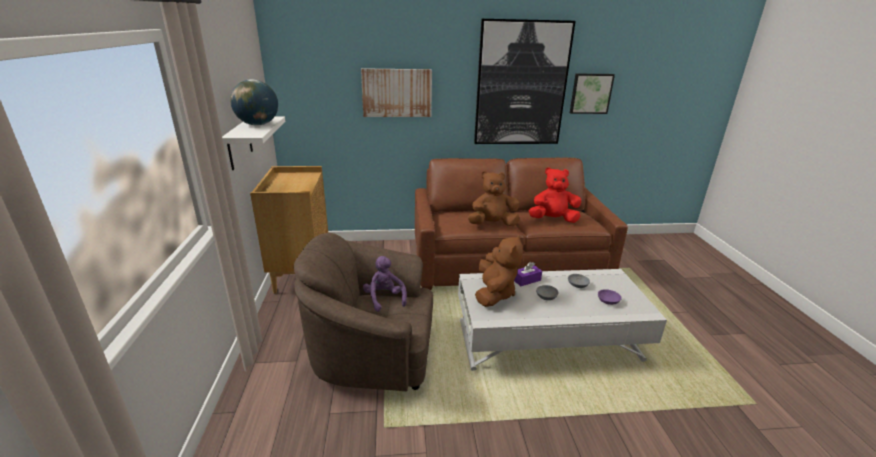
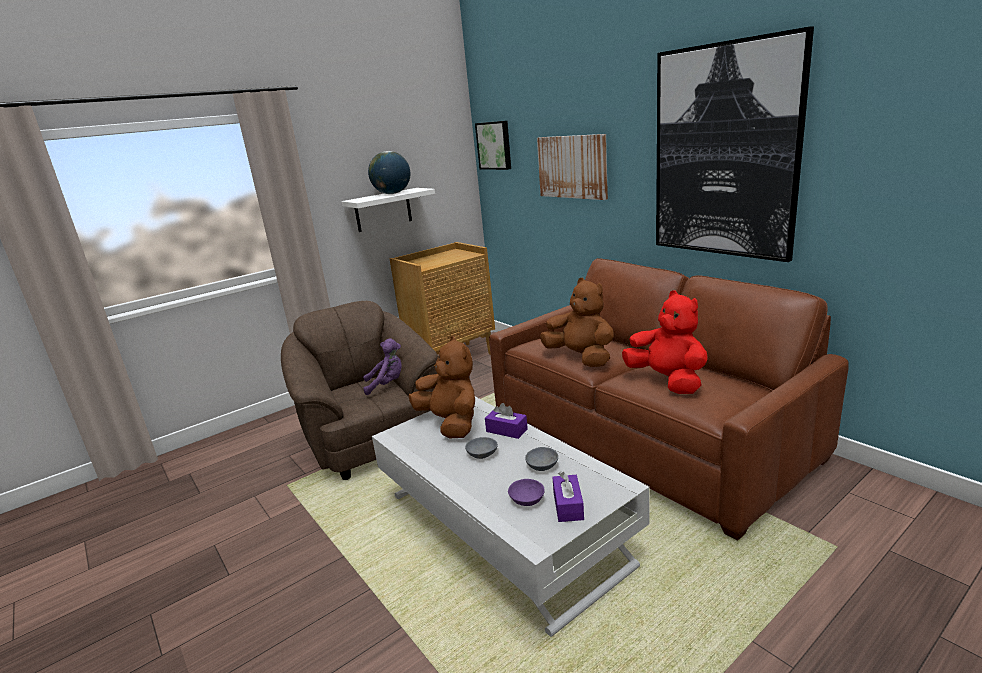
camera: 60 degrees right, 5 degrees down
purple plush toy [363,256,407,312] -> purple plush toy turned 45 degrees clockwise [363,338,401,395]
brown plush toy [475,234,523,307] -> brown plush toy turned 105 degrees counterclockwise [408,336,475,438]
picture [570,74,615,114] -> picture moved to [475,121,511,170]
none -> purple tissue box [553,472,584,522]

